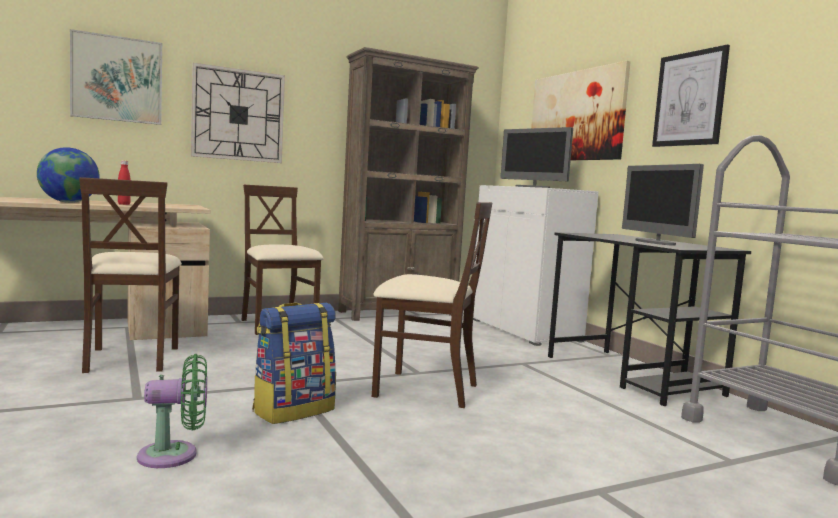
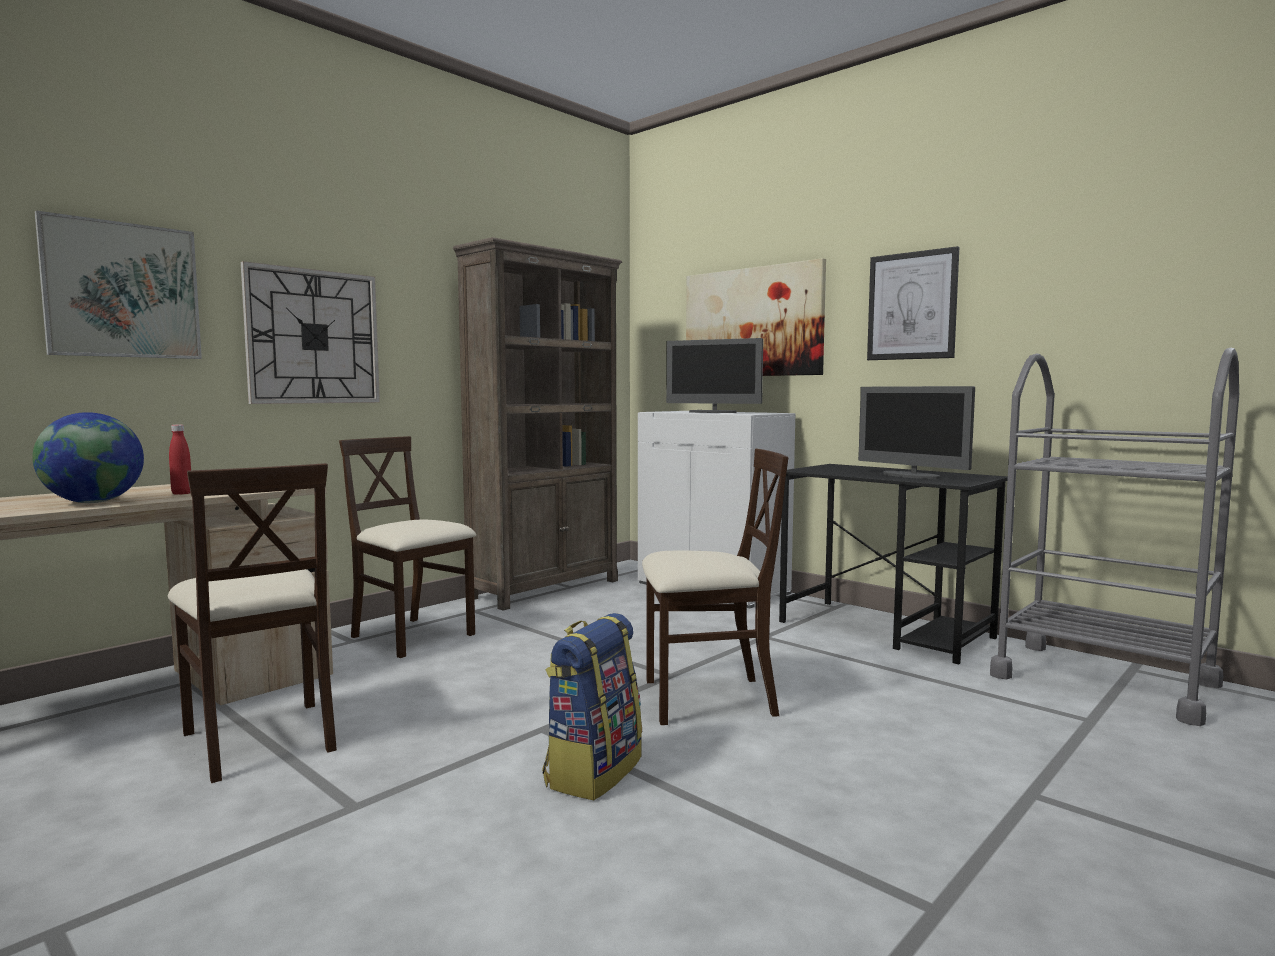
camera: 20 degrees left, 0 degrees up
green fan [137,354,207,468] -> none

